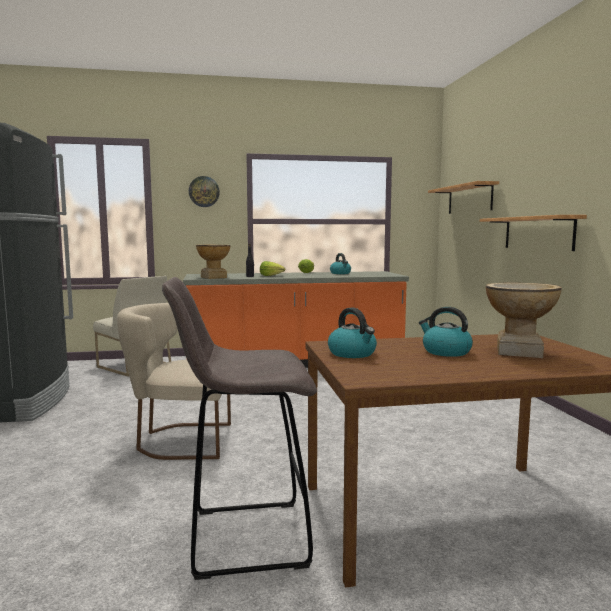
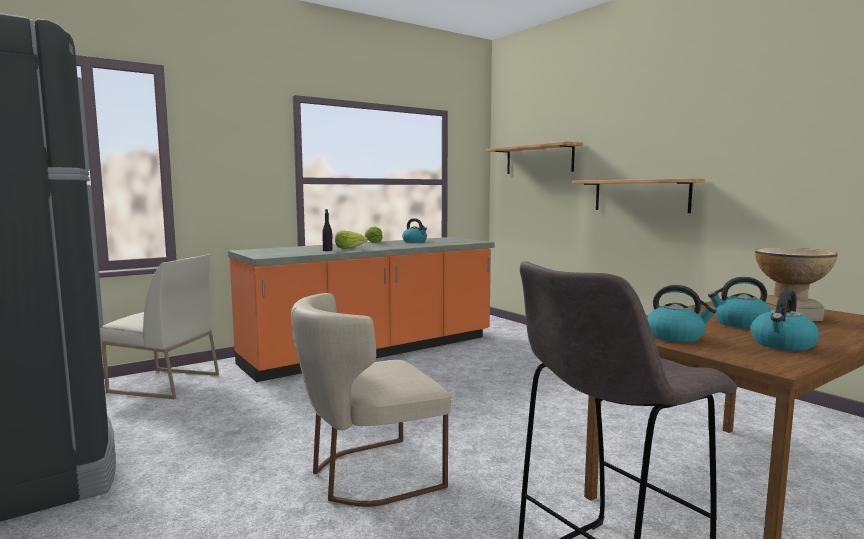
camera: 25 degrees left, 0 degrees up
wall clock [189,176,220,207] -> none
vase [196,245,230,279] -> none
none -> kettle [751,290,819,351]

